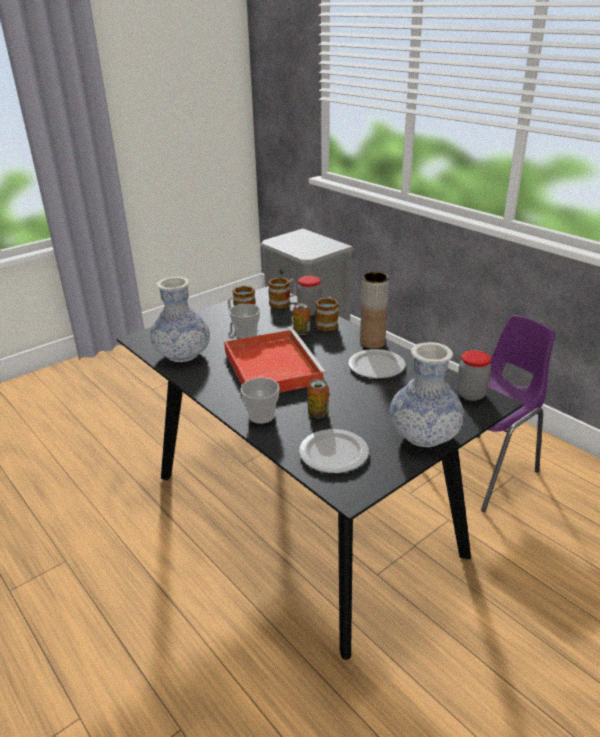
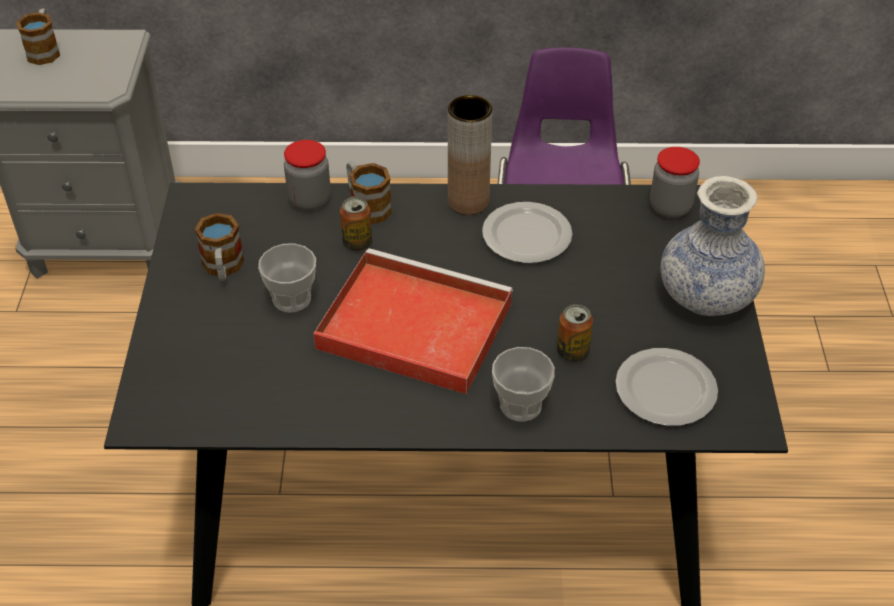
camera: 50 degrees left, 15 degrees up
vase [150,277,210,362] -> none
mug [268,278,296,309] -> mug moved to [17,9,60,65]

